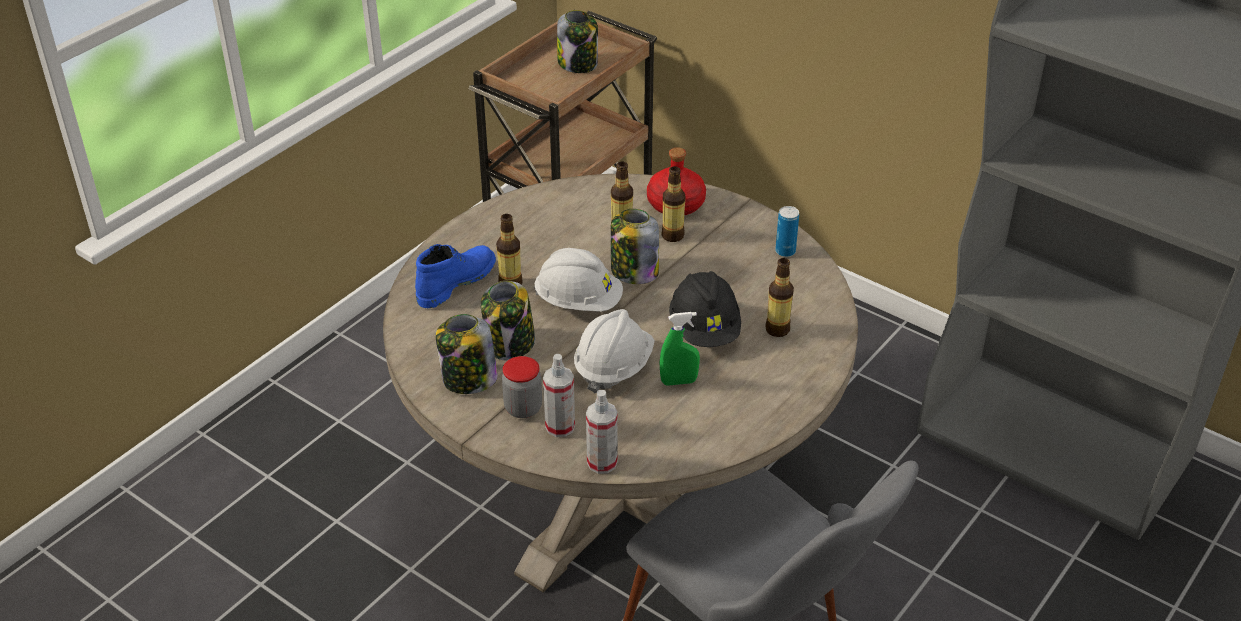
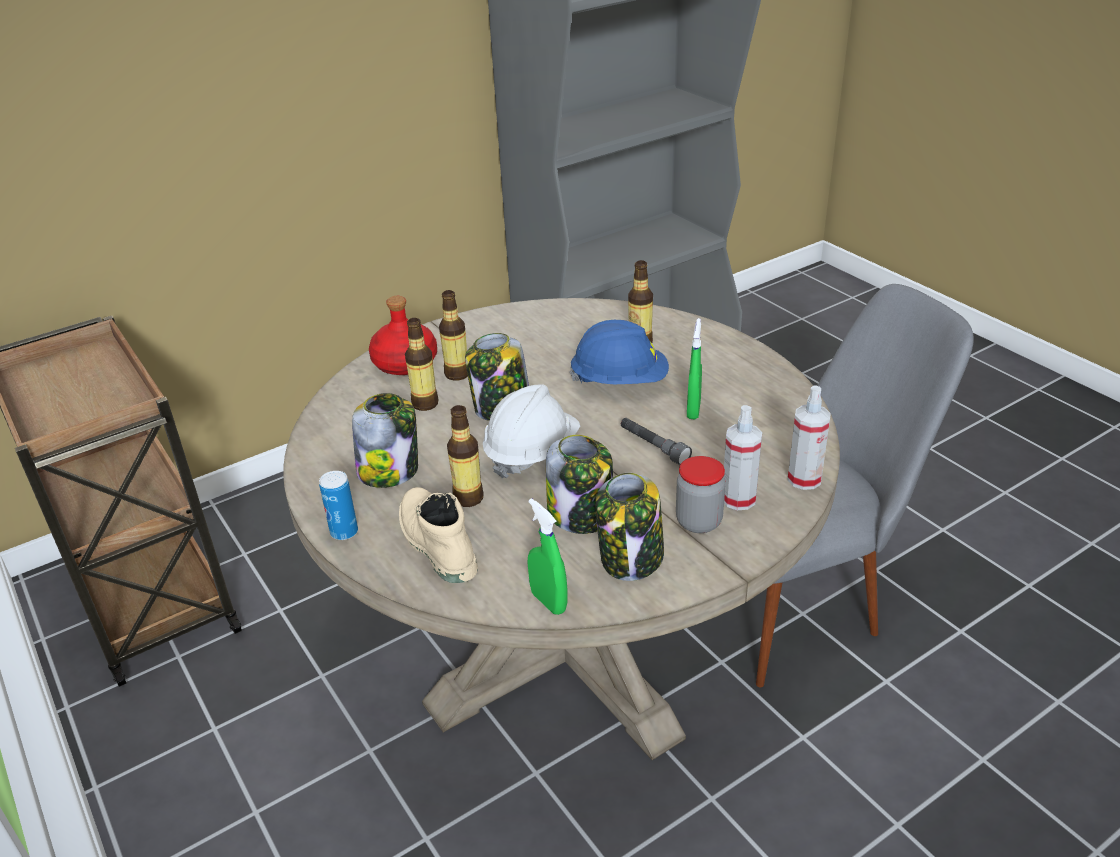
camera: 70 degrees left, 5 degrees down
blue boot [415,244,496,308] -> beige boot [399,487,478,583]
jar [557,10,598,73] -> jar moved to [352,393,418,488]
white hard hat [574,309,655,394] -> grey flashlight [621,418,692,465]
black hard hat [669,271,741,347] -> blue hard hat [569,320,669,384]
can [775,206,799,257] -> can moved to [319,471,358,540]
none -> green spray bottle [527,498,567,615]

